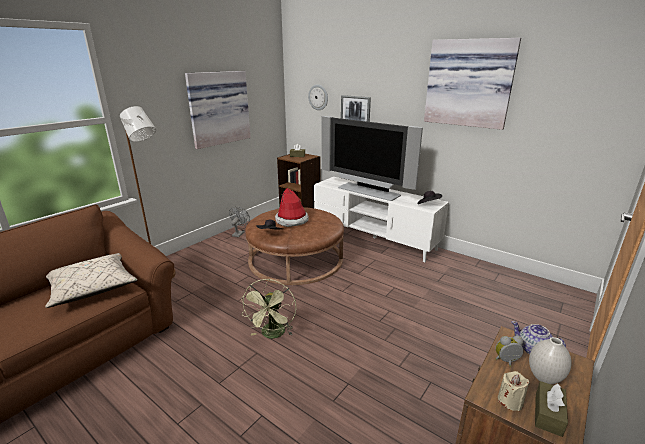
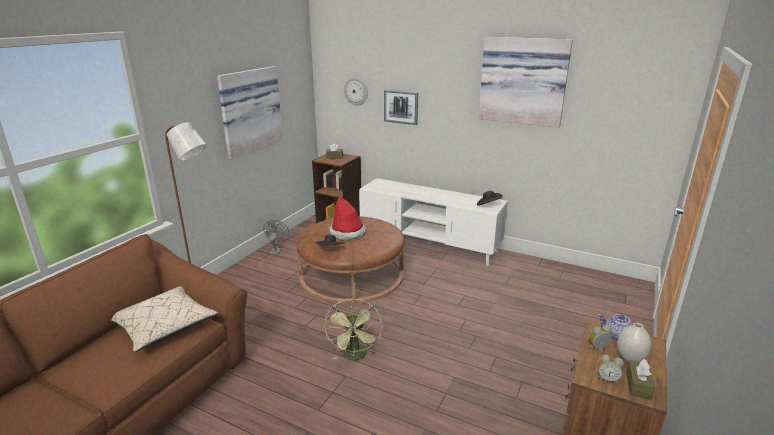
camera: 10 degrees left, 0 degrees up
television [321,116,423,201] -> none
beige candle [498,371,530,411] -> alarm clock [597,354,624,384]

